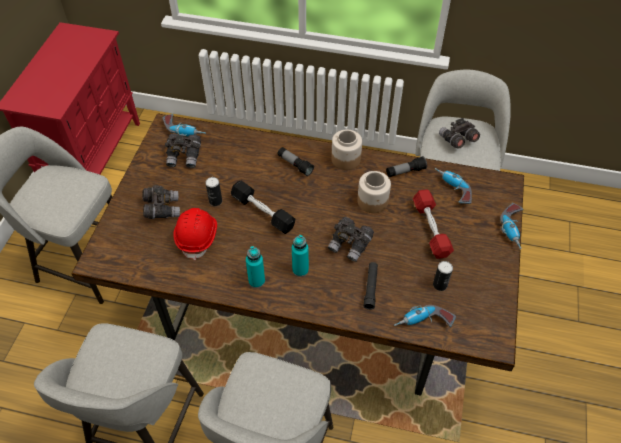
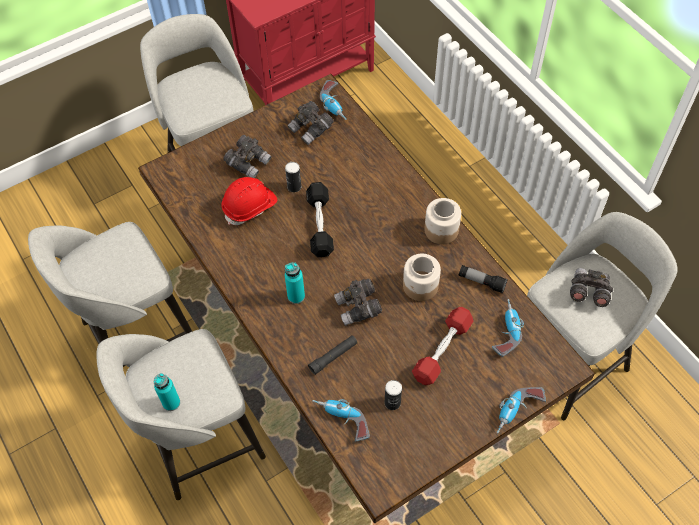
camera: 45 degrees right, 5 degrees up
turquoise bottle [246,246,265,288] -> turquoise bottle moved to [154,373,180,411]
flashlight [277,147,314,176] -> none

